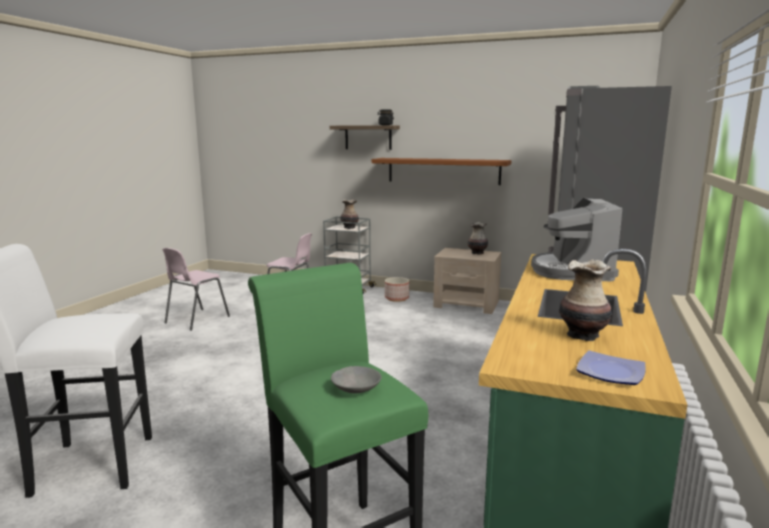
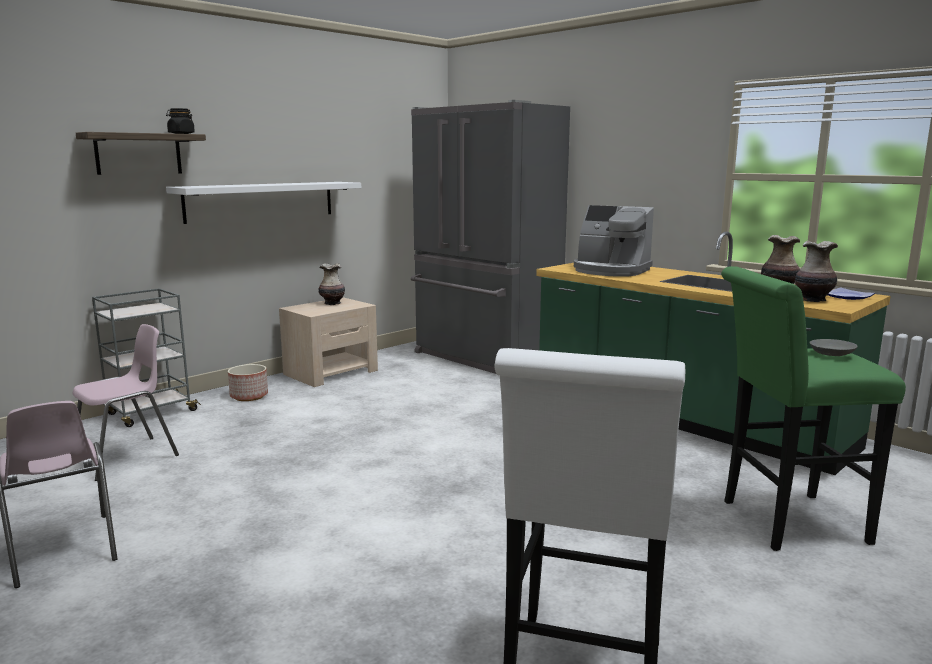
camera: 65 degrees left, 0 degrees up
vase [340,199,359,229] -> vase moved to [795,241,838,302]
brown shelf [371,158,511,185] -> white shelf [166,182,361,224]

